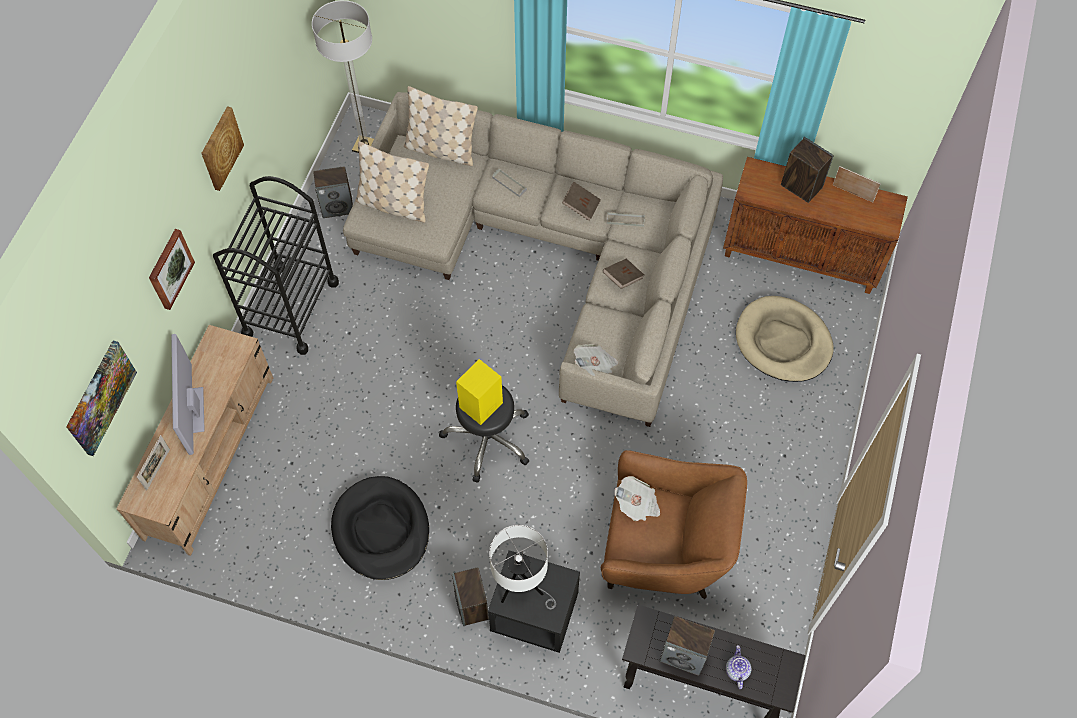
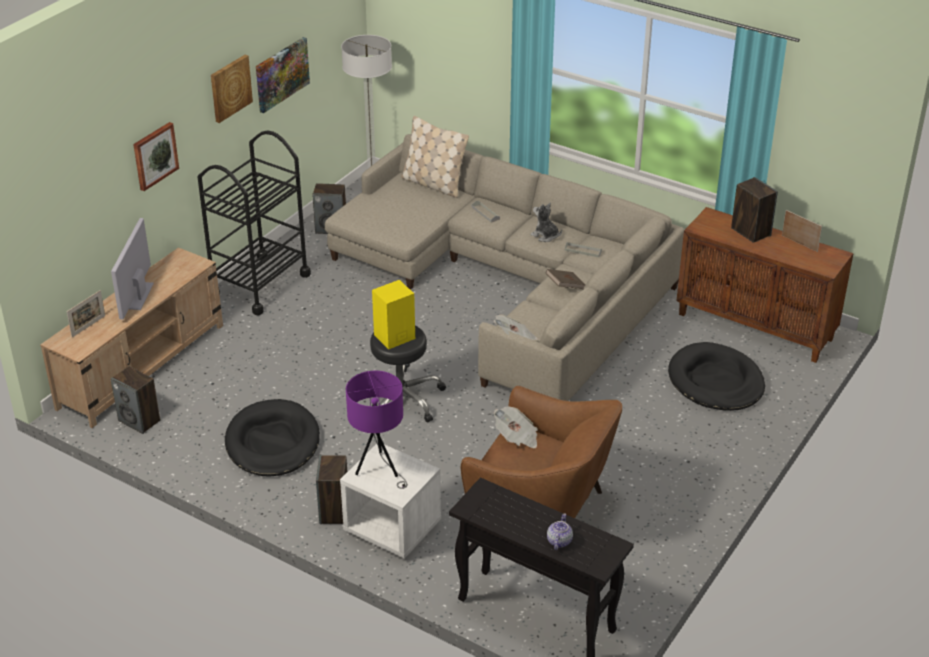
camera: 15 degrees right, 25 degrees down
picture [66,341,137,456] -> picture moved to [256,37,310,113]
beige pillow [355,141,429,223] -> none
black nightstand [488,550,580,653] -> white nightstand [340,444,441,559]
white table lamp [489,525,556,609] -> purple table lamp [346,371,408,489]
brown book [562,182,601,221] -> plush toy [530,202,562,242]
speaker [659,616,715,676] -> speaker moved to [111,366,160,434]
beige dog bed [736,296,834,382] -> black dog bed [668,342,765,411]

